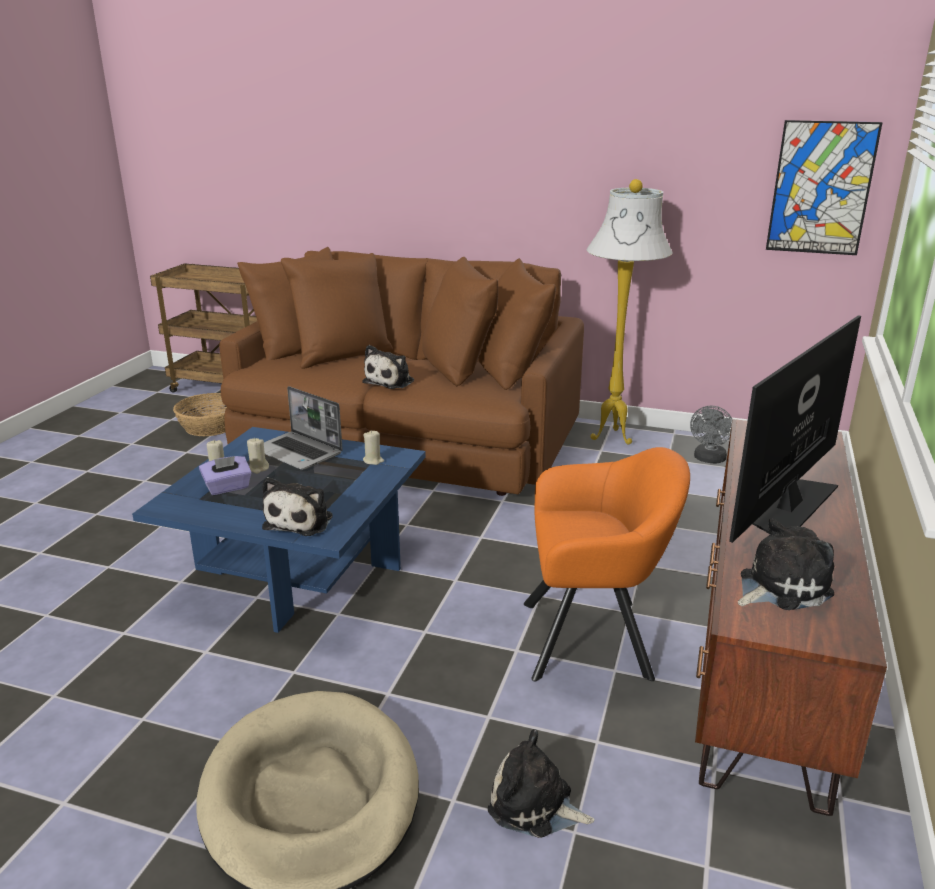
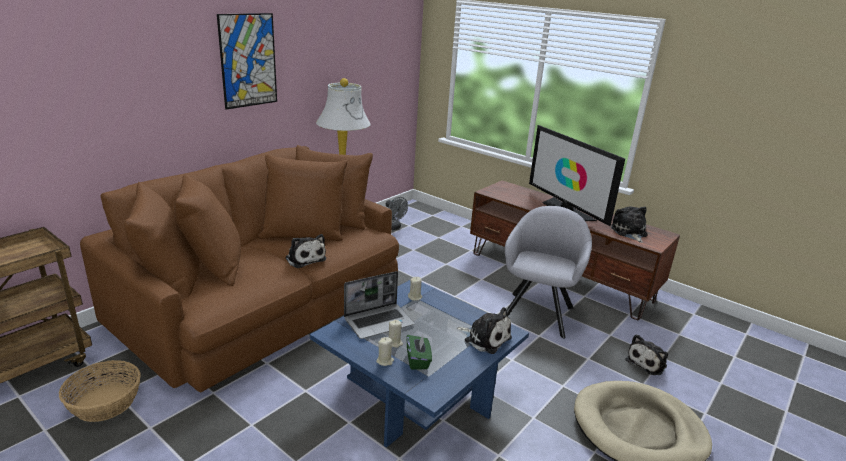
camera: 70 degrees left, 0 degrees up
purple tissue box [199,456,252,495] -> green tissue box [407,335,432,370]
orange armchair [524,447,690,681] -> grey armchair [505,206,592,339]
picture [766,120,883,255] -> picture moved to [217,13,277,110]

